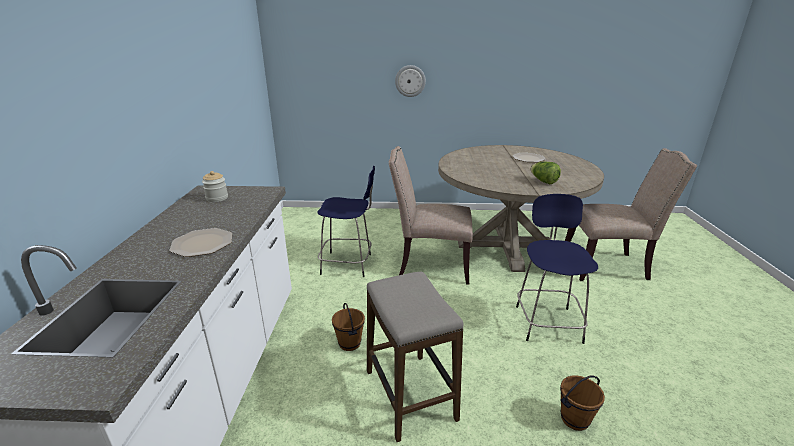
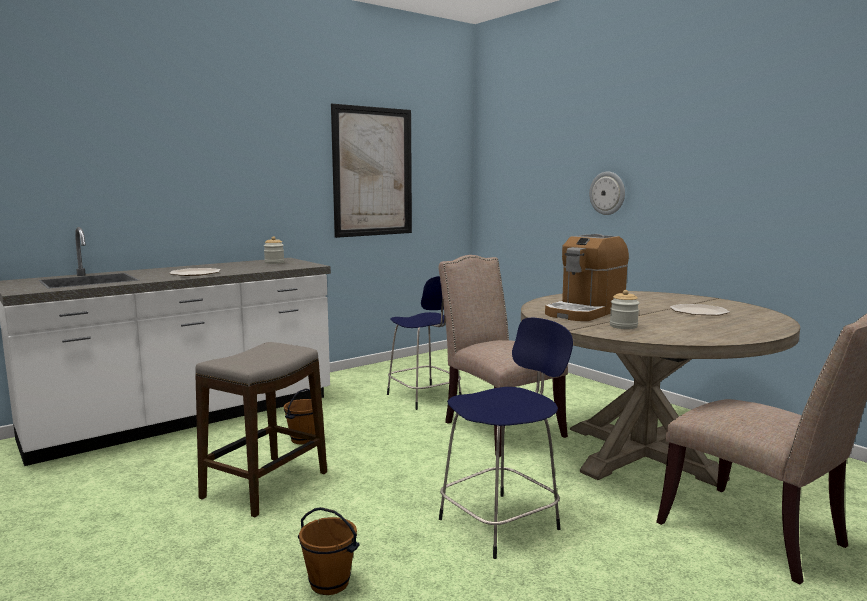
camera: 50 degrees right, 15 degrees down
lettuce [530,162,561,184] -> jar [610,290,639,329]
none -> picture [331,104,412,238]
none -> coffee machine [545,234,629,321]

